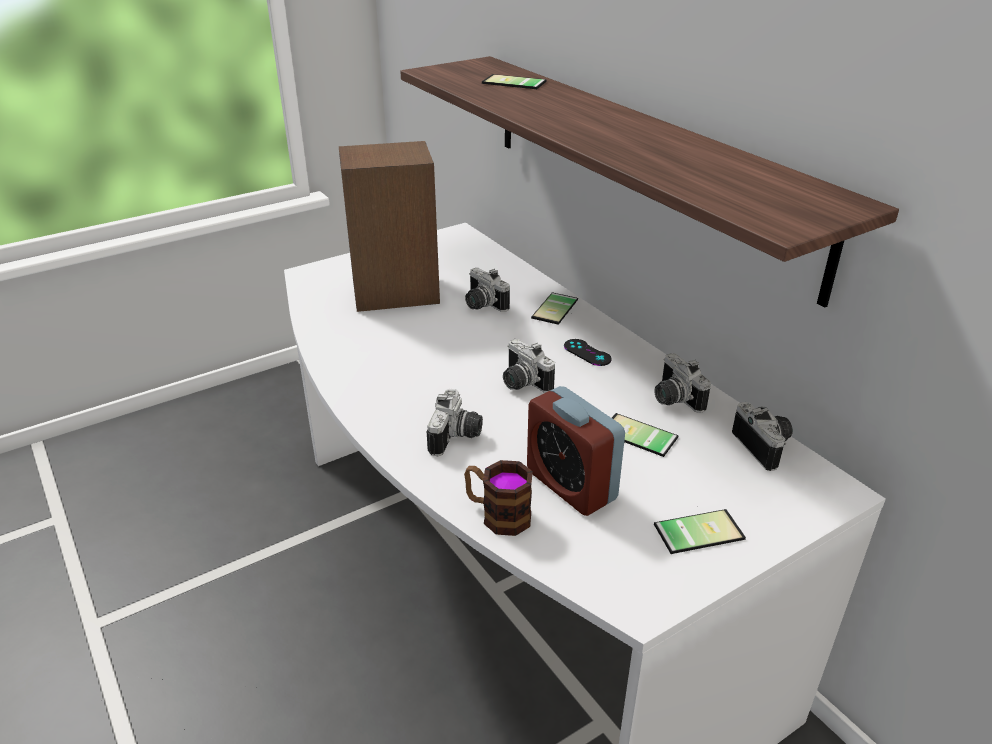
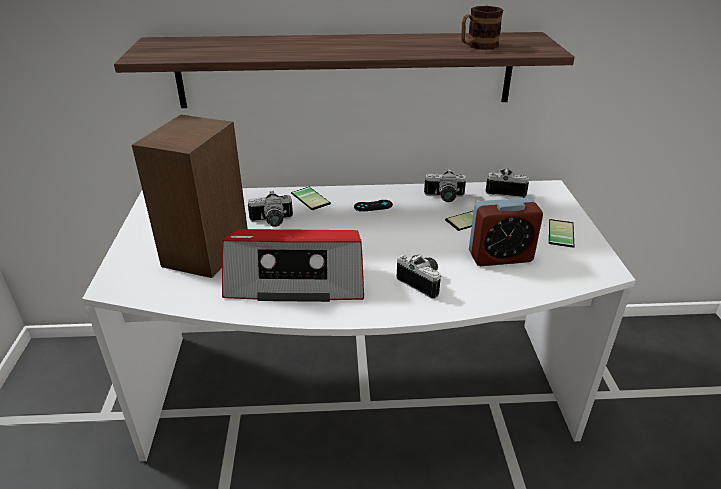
camera: 60 degrees left, 0 degrees up
mug [464,460,533,536] -> mug moved to [461,6,503,50]
phone [482,74,547,89] -> none
camera [503,339,555,393] -> none
none -> radio [222,229,364,302]

